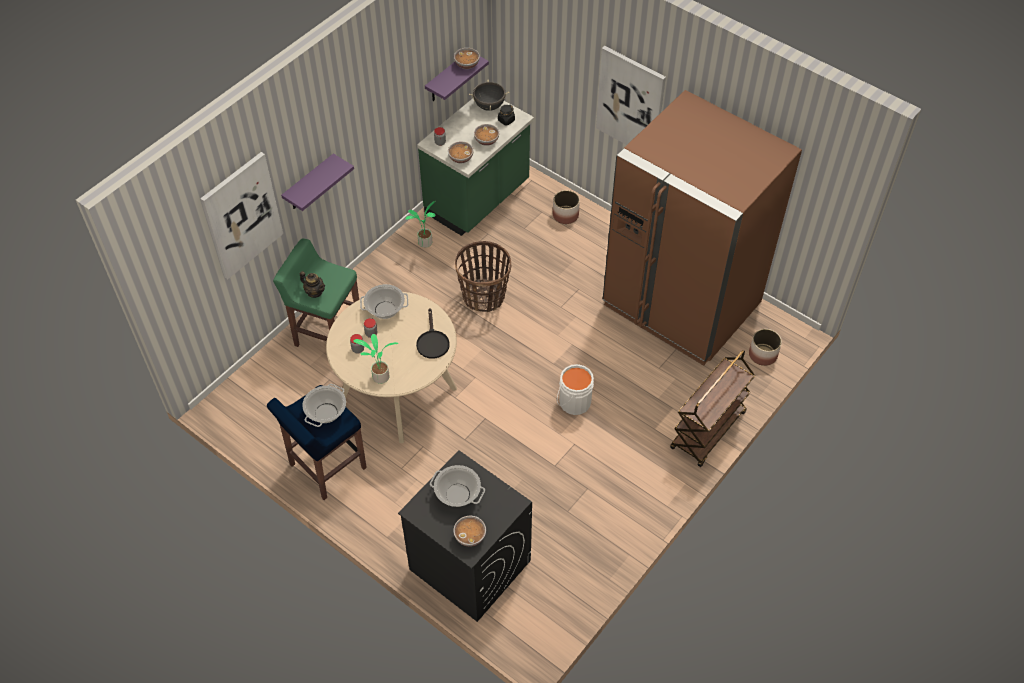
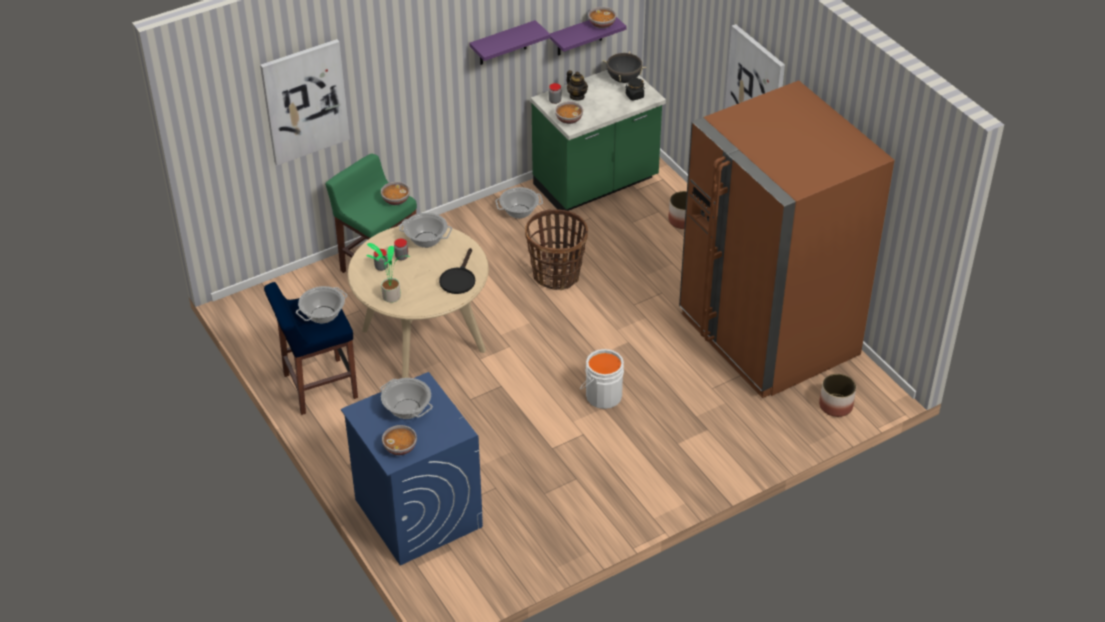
camera: 20 degrees right, 10 degrees down
purple shelf [281,153,354,211] -> purple shelf moved to [470,20,550,65]
teapot [300,271,325,298] -> teapot moved to [567,70,588,101]
black washing machine [398,450,532,622] -> blue washing machine [341,372,483,566]
potted plant [406,201,436,248] -> cooking pot [496,187,543,219]
bowl [474,124,499,146] -> bowl moved to [381,182,410,205]
brown cart [670,350,755,467] -> none

